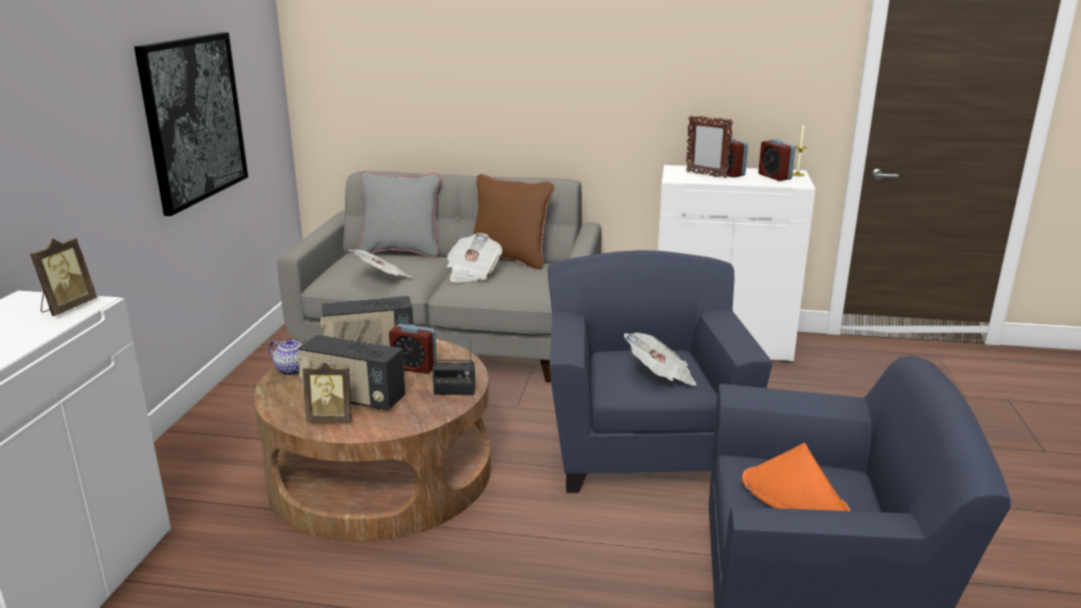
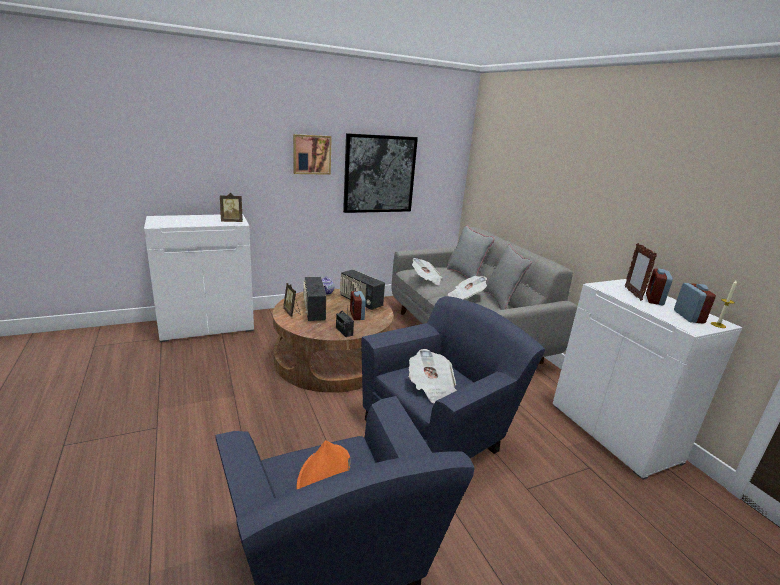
camera: 55 degrees right, 0 degrees up
brown pillow [473,174,554,270] -> grey pillow [484,244,532,310]
alarm clock [758,139,796,181] -> alarm clock turned 150 degrees clockwise [674,283,716,324]
none -> picture [293,134,332,175]

